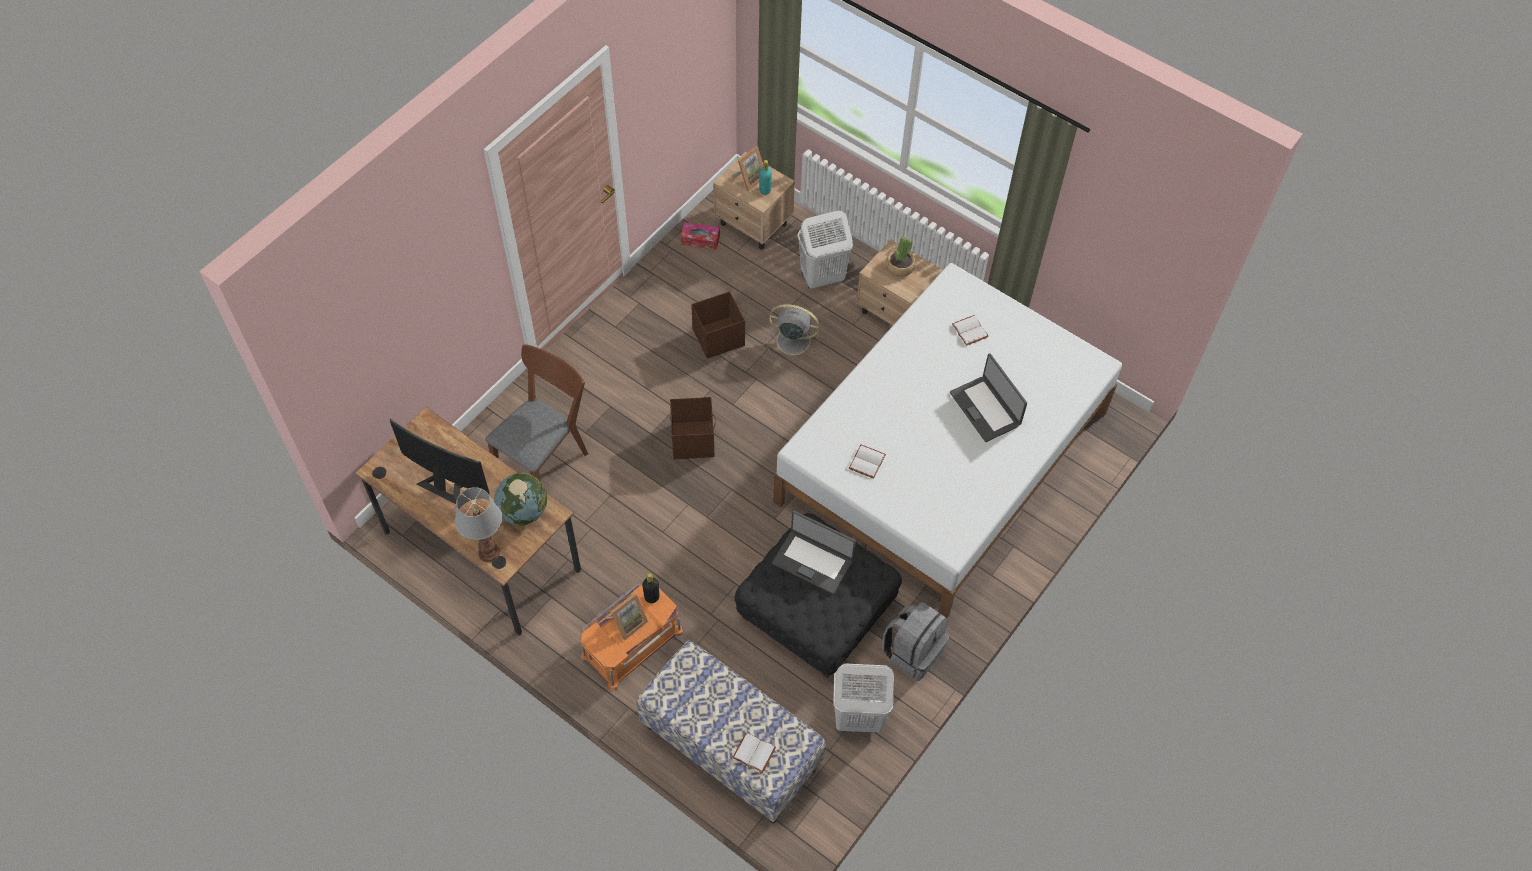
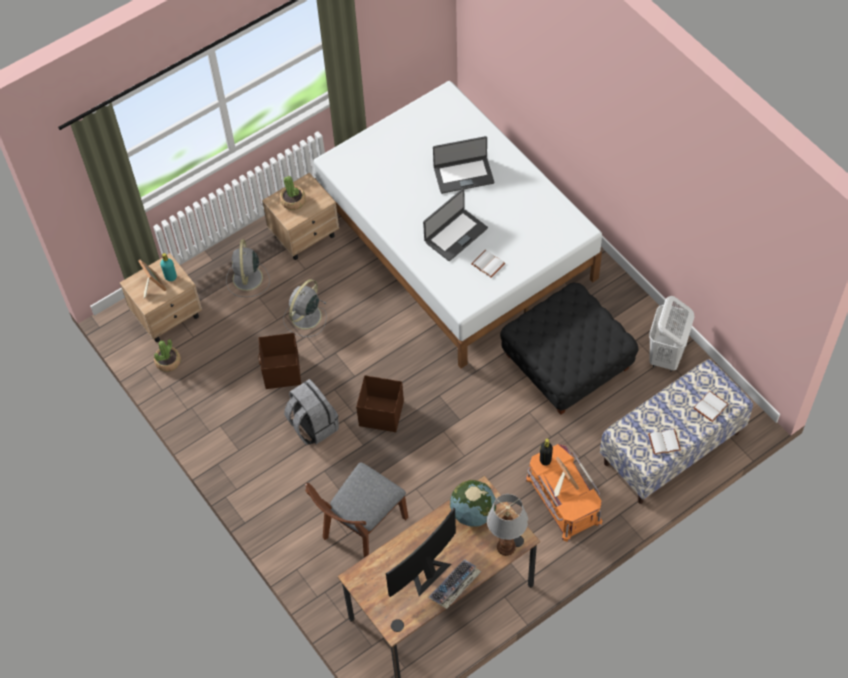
camera: 70 degrees left, 0 degrees up
brown chair [485,344,588,482] -> brown chair turned 105 degrees counterclockwise [305,462,408,558]
tissue box [681,222,720,250] -> potted plant [154,340,181,372]
laptop [772,511,856,594] -> laptop moved to [423,189,488,261]
white laundry basket [797,210,853,289] -> grey fan [226,239,270,297]
grey backpack [882,602,949,681] -> grey backpack moved to [284,379,339,445]
white book [952,315,989,346] -> white book moved to [648,429,681,455]
none -> keyboard [429,559,481,609]

